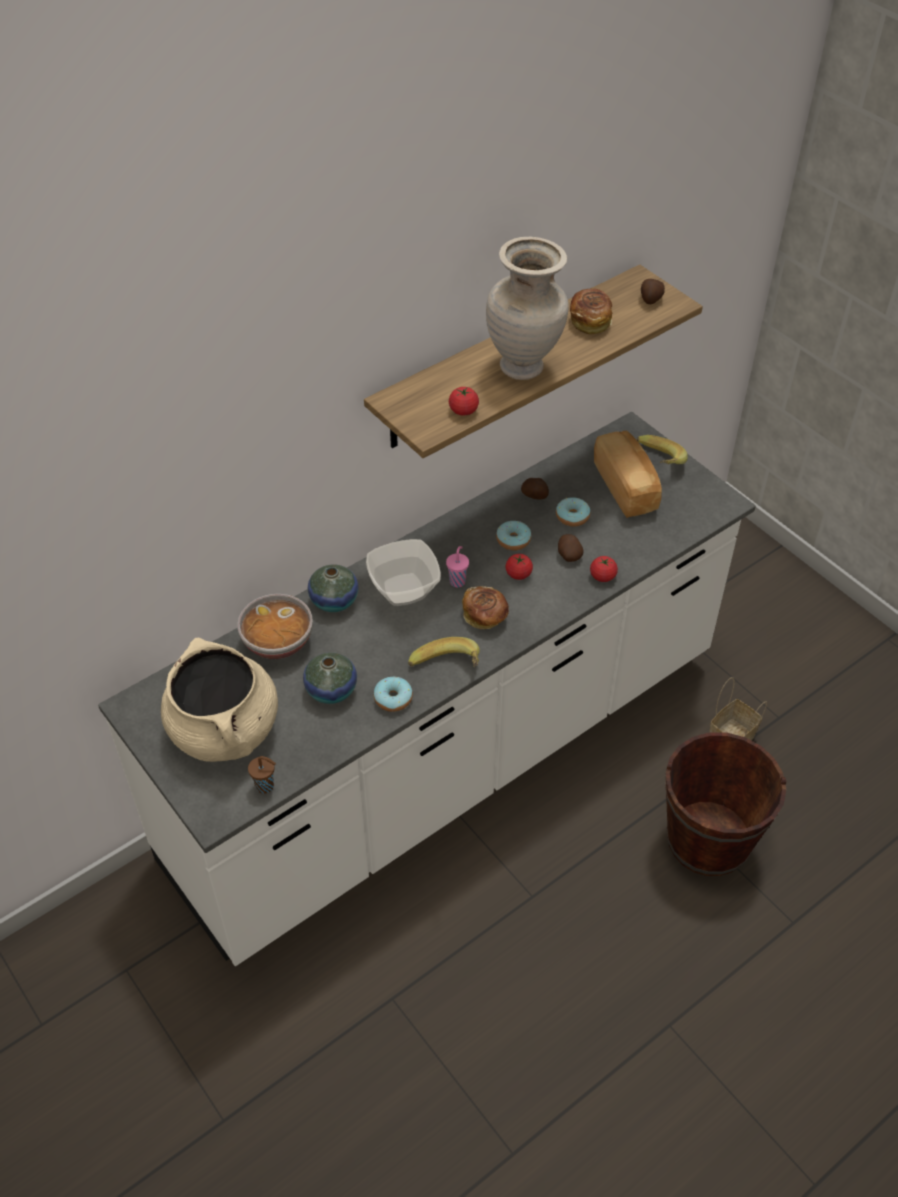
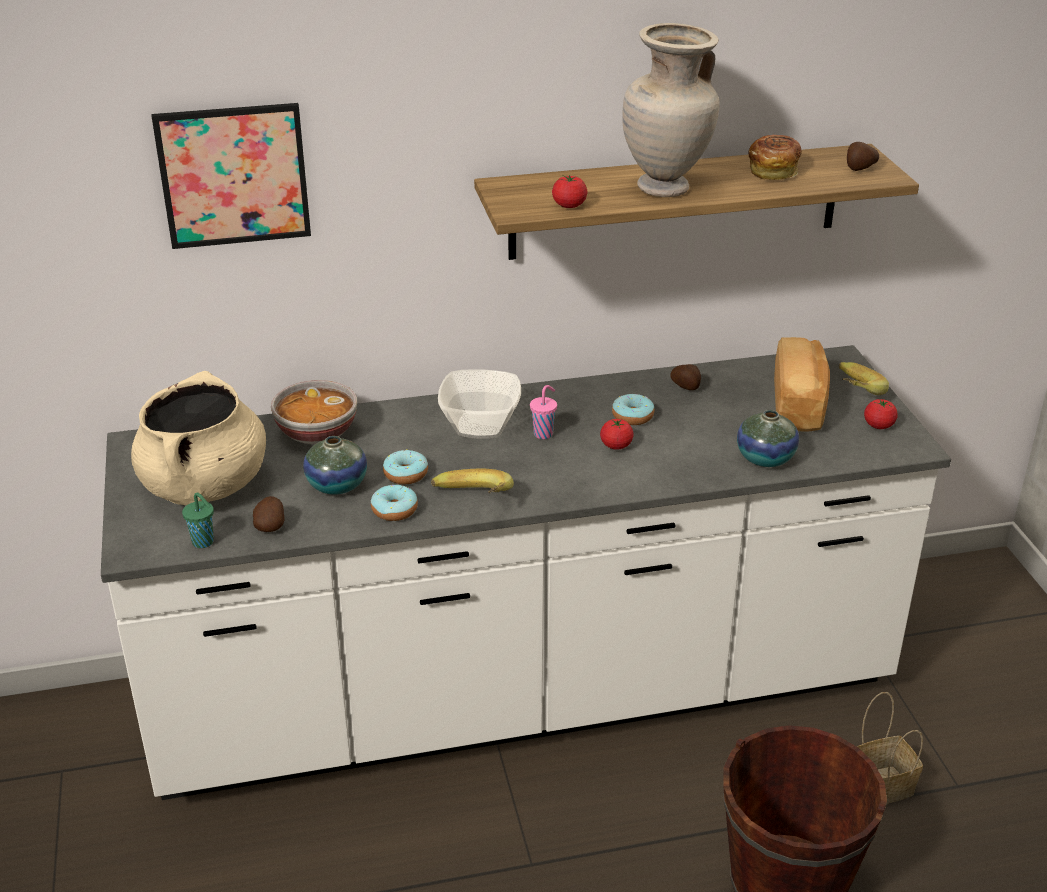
camera: 25 degrees right, 15 degrees down
brown cup [248,756,276,794] -> green cup [182,493,214,548]
vase [308,565,359,612] -> vase moved to [737,410,799,467]
bread [462,586,509,629] -> none
donut [556,497,590,527] -> donut moved to [383,449,428,484]
potato [558,534,584,562] -> potato moved to [253,496,285,532]
tomato [590,556,618,582] -> tomato moved to [864,399,898,429]
none -> picture [152,103,311,249]

